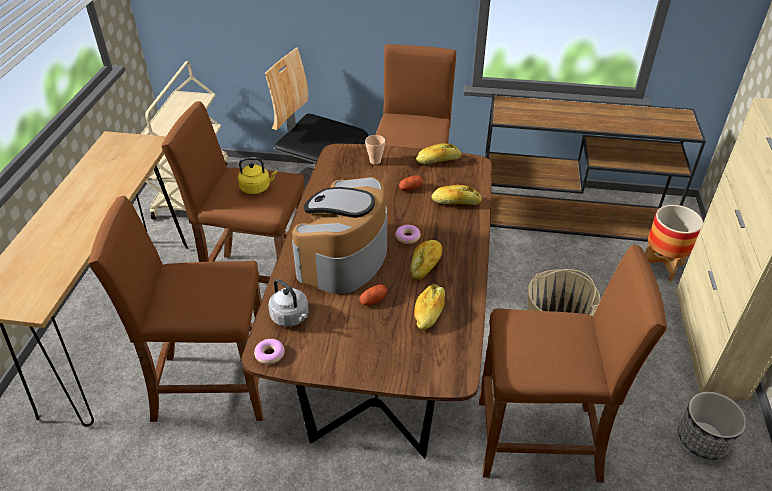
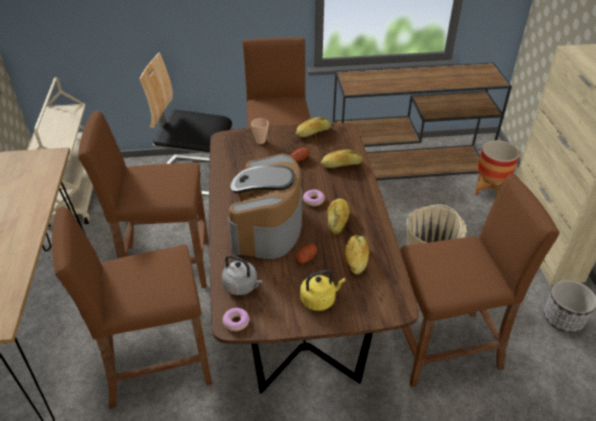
camera: 15 degrees left, 0 degrees up
yellow kettle [238,157,277,194] -> yellow kettle moved to [300,270,346,311]

